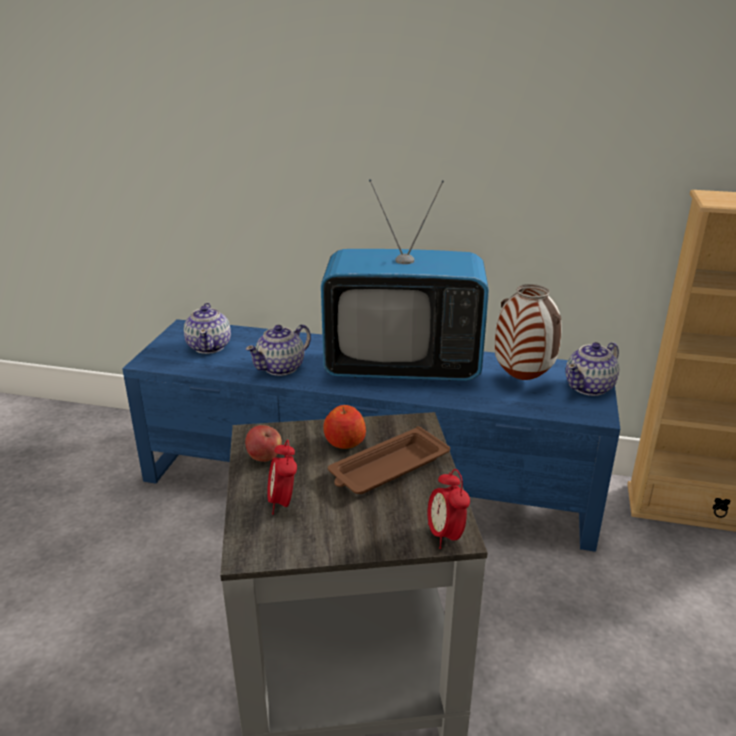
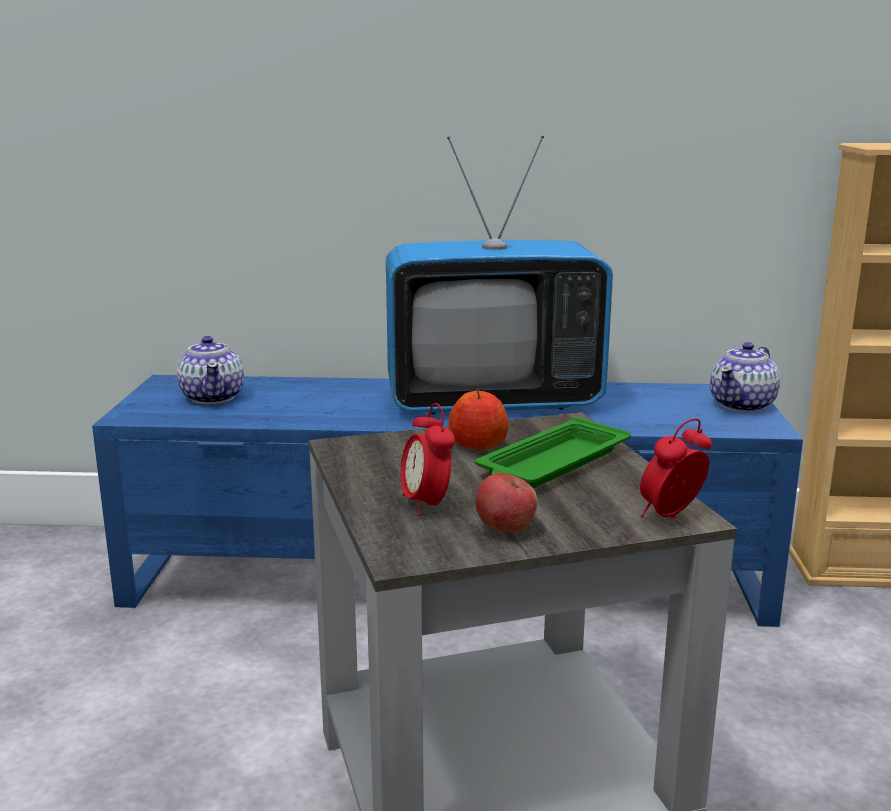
camera: 10 degrees left, 10 degrees down
teapot [245,324,311,376] -> none
apple [245,425,282,462] -> apple moved to [476,473,537,532]
brown tray [328,426,450,494] -> green tray [475,417,631,488]
alarm clock [427,469,470,549] -> alarm clock turned 75 degrees clockwise [640,418,712,520]
vase [494,284,562,380] -> none

